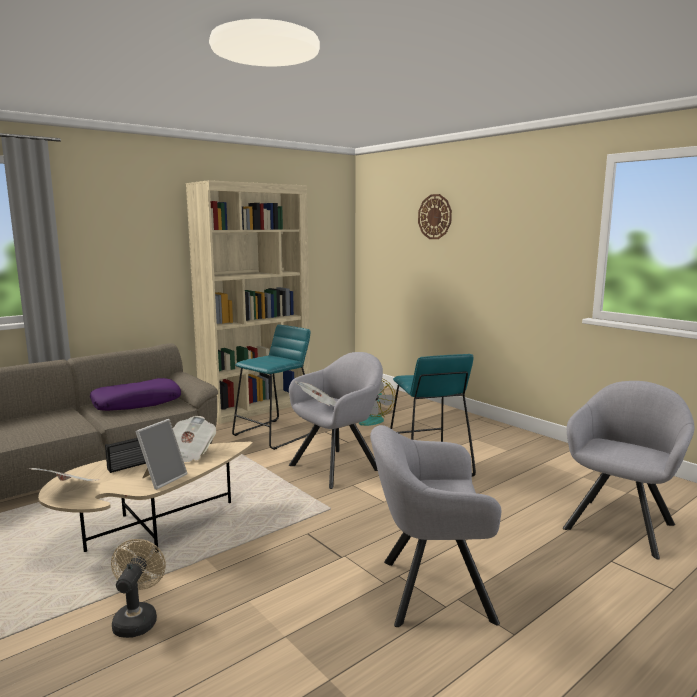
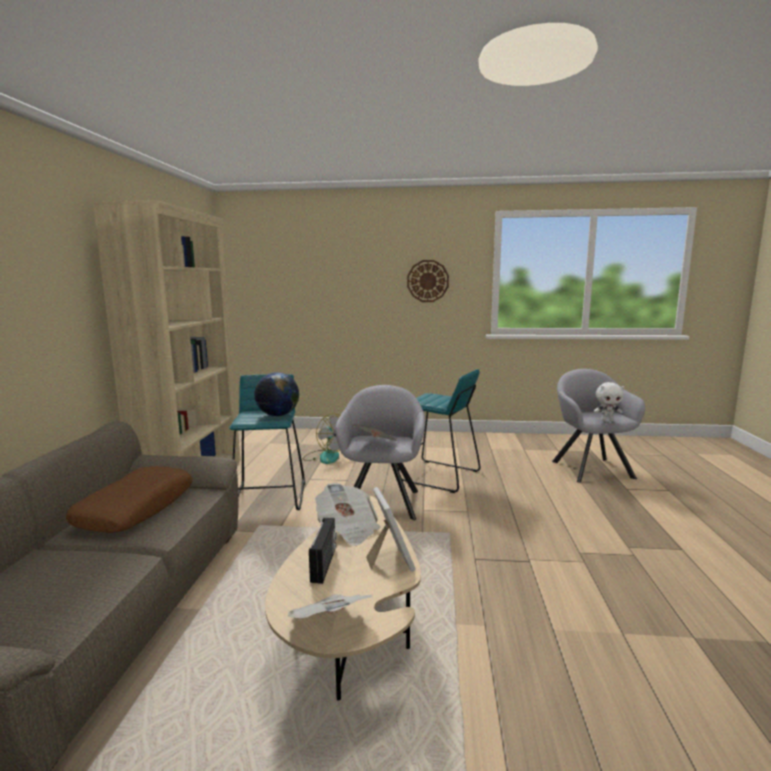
camera: 45 degrees left, 0 degrees up
purple pillow [90,378,181,411] -> brown pillow [66,466,192,533]
beige fan [111,539,166,638] -> none
grey armchair [370,425,501,627] -> none
wall clock [418,194,452,239] -> wall clock moved to [407,260,449,302]
none -> globe [254,372,299,416]
none -> white plush toy [594,382,624,421]

